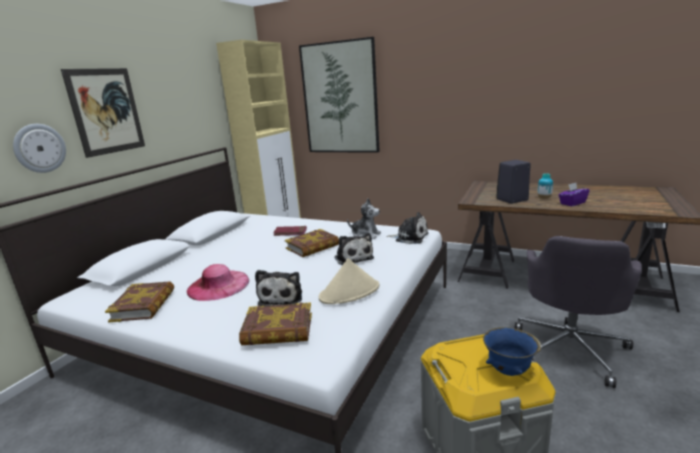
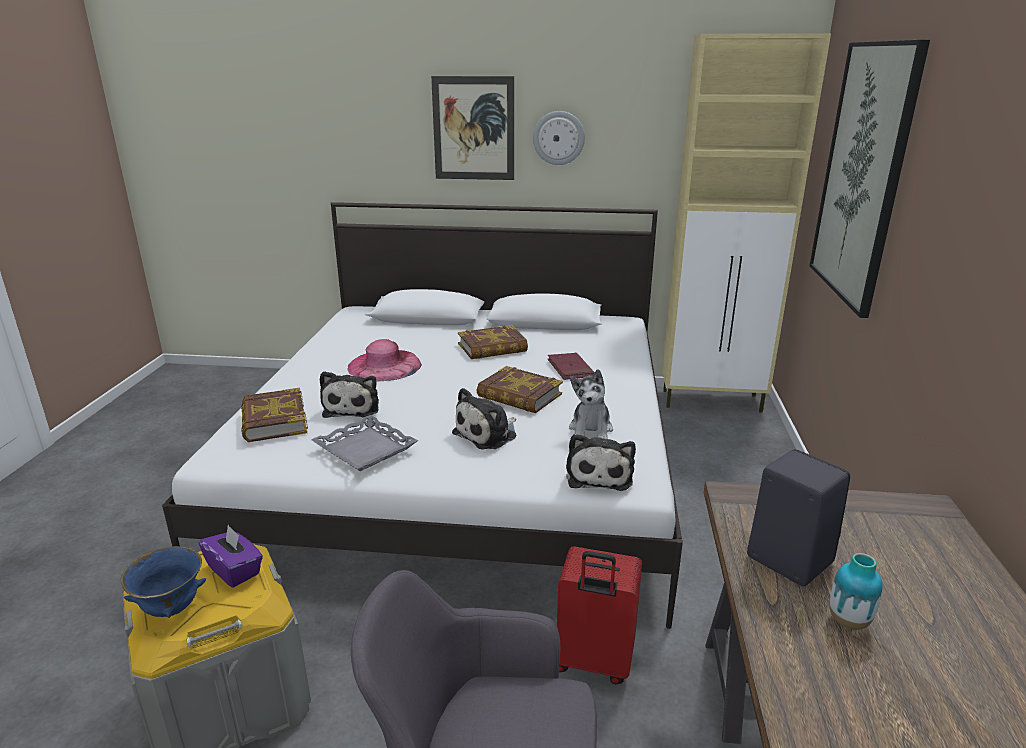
camera: 70 degrees right, 5 degrees up
wall clock [13,124,66,173] -> wall clock moved to [533,111,585,165]
book [105,281,174,322] -> book moved to [458,325,528,359]
plush toy [255,270,302,306] -> plush toy turned 75 degrees counterclockwise [320,371,379,418]
beige hat [319,258,379,304] -> grey tray [312,415,418,471]
purple tissue box [558,183,590,206] -> purple tissue box moved to [199,525,263,588]
none -> red suitcase [557,546,642,684]

